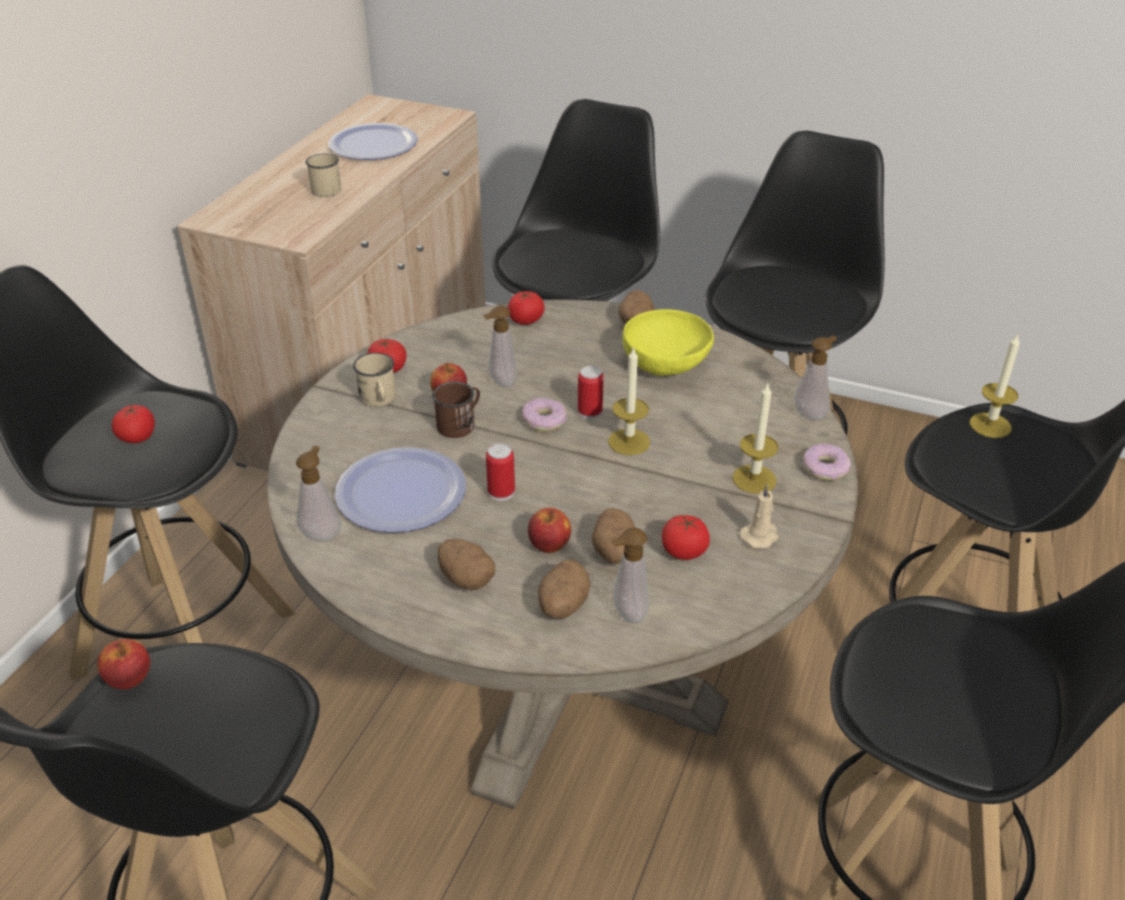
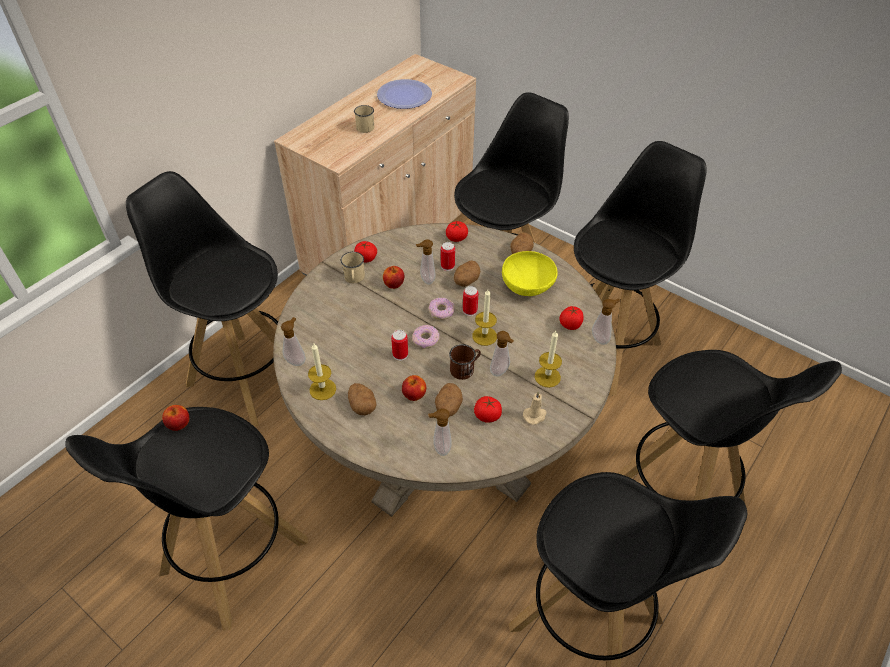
camera: 15 degrees right, 10 degrees up
tomato [112,405,155,443] -> tomato moved to [560,306,584,330]
plate [335,447,466,533] -> none
brown mug [432,382,480,438] -> brown mug moved to [449,344,481,380]
potato [538,559,590,619] -> potato moved to [454,260,480,287]
donut [803,444,851,481] -> donut moved to [412,325,440,349]
candle [970,333,1020,438] -> candle moved to [308,343,336,400]
none -> can [441,242,455,271]
none -> soap dispenser [490,331,514,376]

